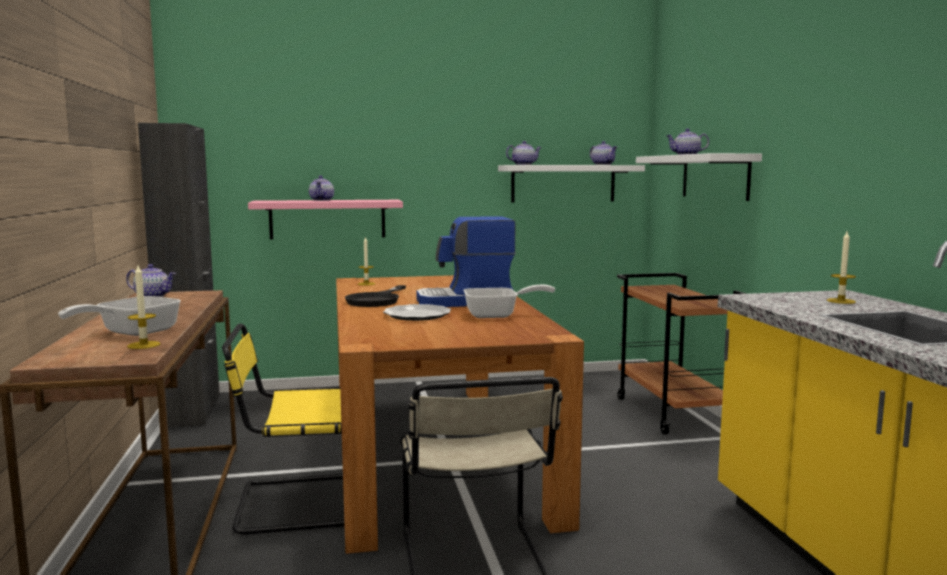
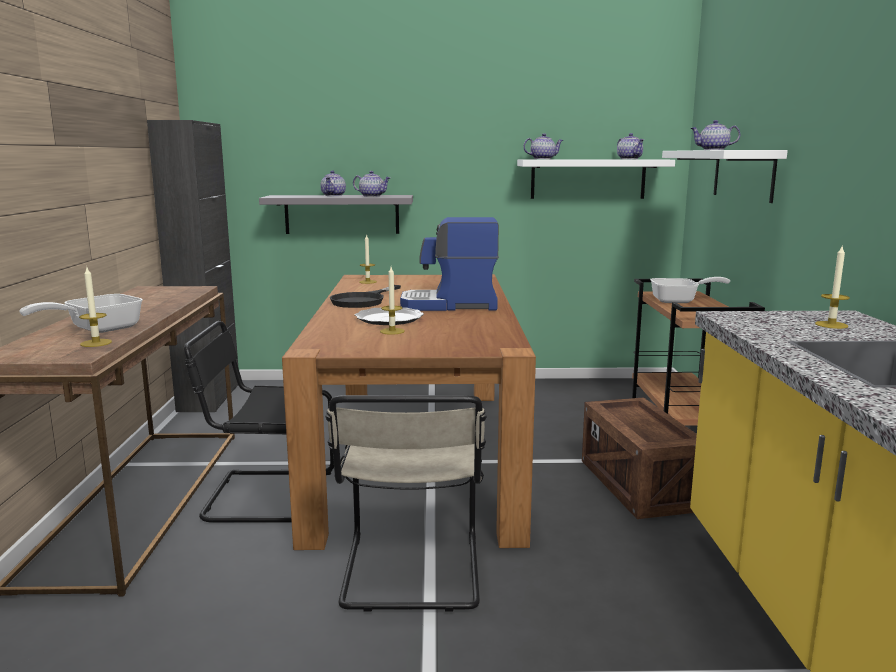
camera: 10 degrees right, 5 degrees up
teapot [126,264,176,297] -> teapot moved to [353,171,390,197]
yellow chair [222,323,345,534] -> black chair [184,321,334,522]
pink shelf [248,200,403,239] -> grey shelf [259,195,413,234]
frying pan [463,285,555,318] -> frying pan moved to [650,277,730,303]
none -> candle [380,267,405,335]
none -> crate [582,398,697,519]

